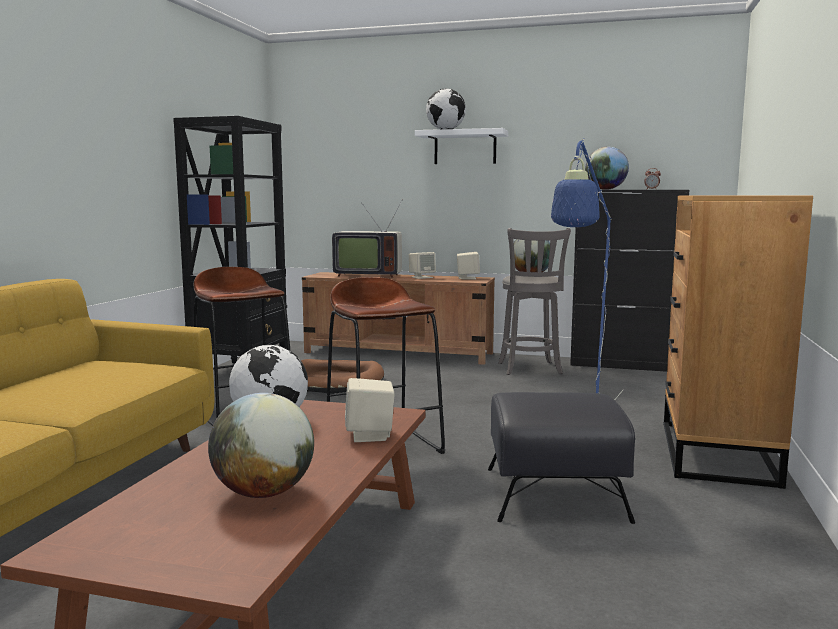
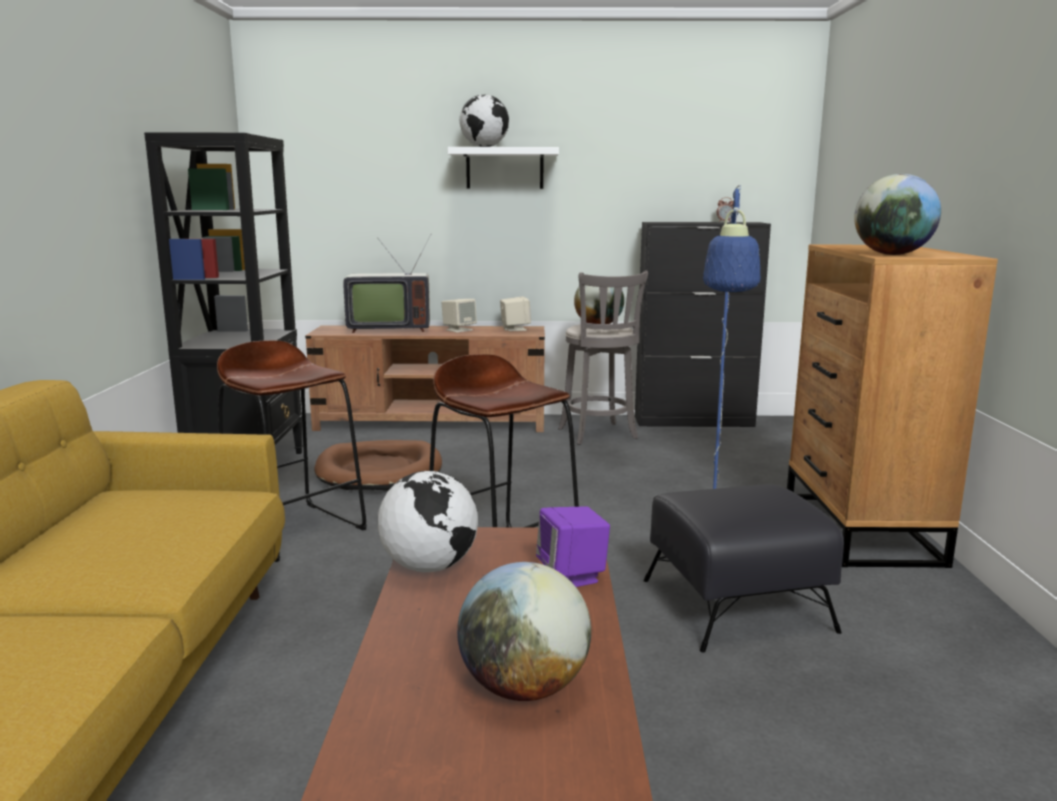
camera: 15 degrees left, 5 degrees up
beige speaker [345,378,395,442] -> purple speaker [536,506,610,587]
globe [585,146,629,190] -> globe moved to [854,174,941,255]

